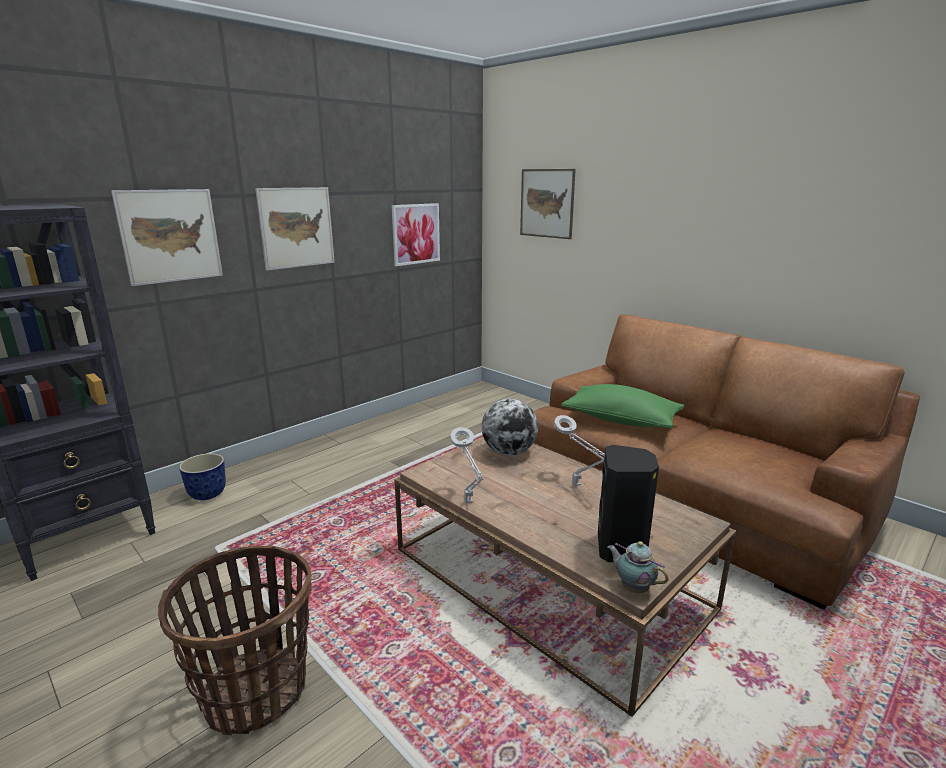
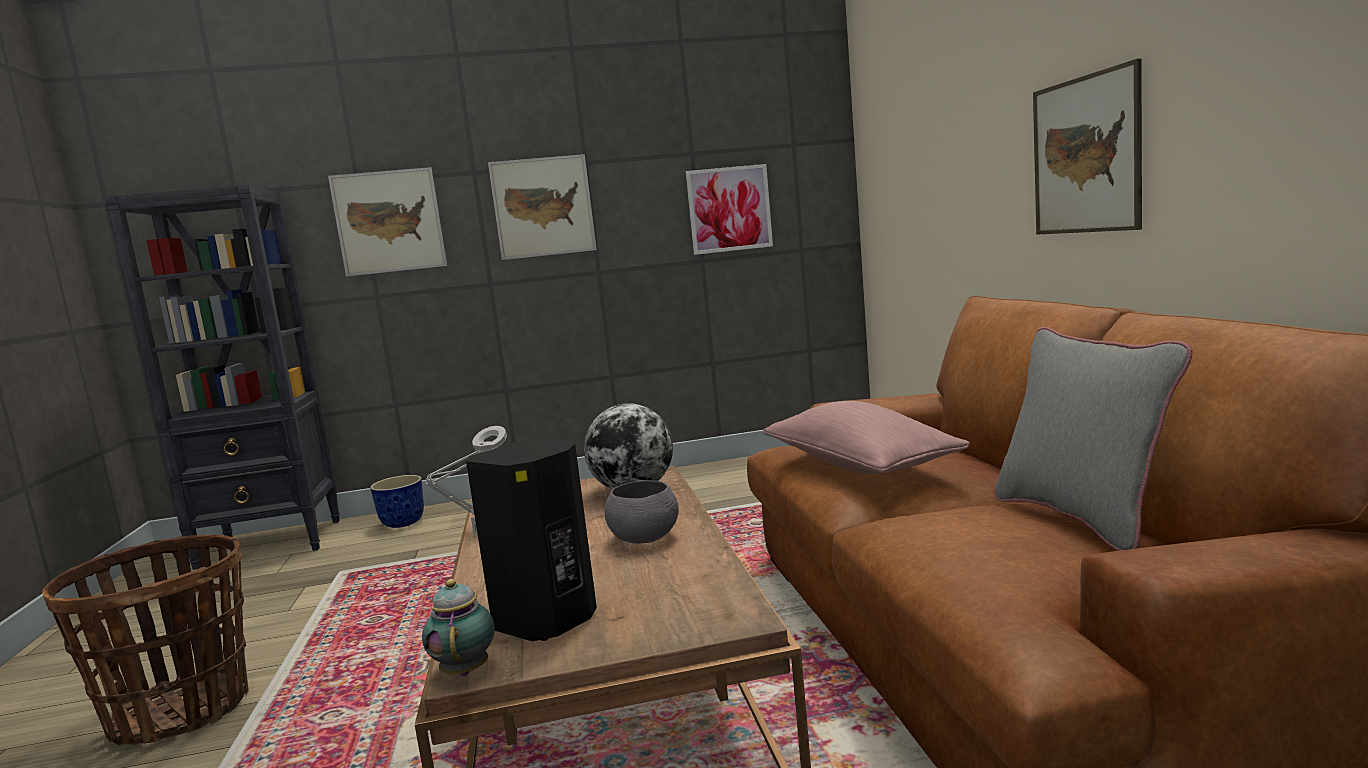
camera: 35 degrees right, 10 degrees down
picture [520,169,576,239] -> picture moved to [1033,58,1142,235]
grey table lamp [554,415,605,486] -> grey bowl [604,480,679,544]
green pillow [561,384,684,429] -> pink pillow [763,401,970,474]
none -> grey pillow [994,327,1192,551]

